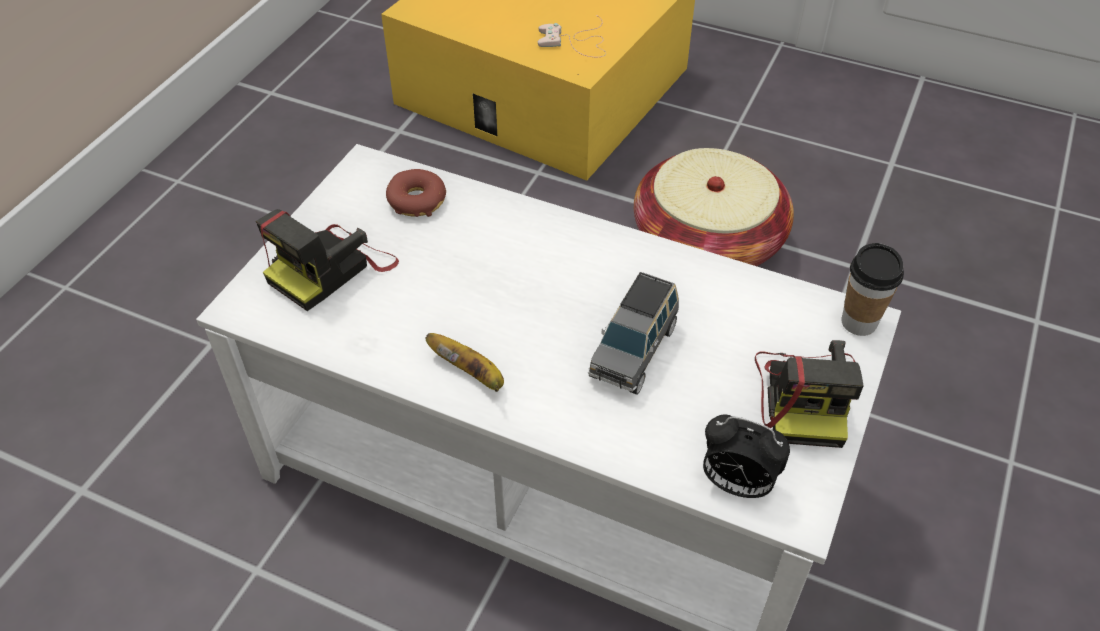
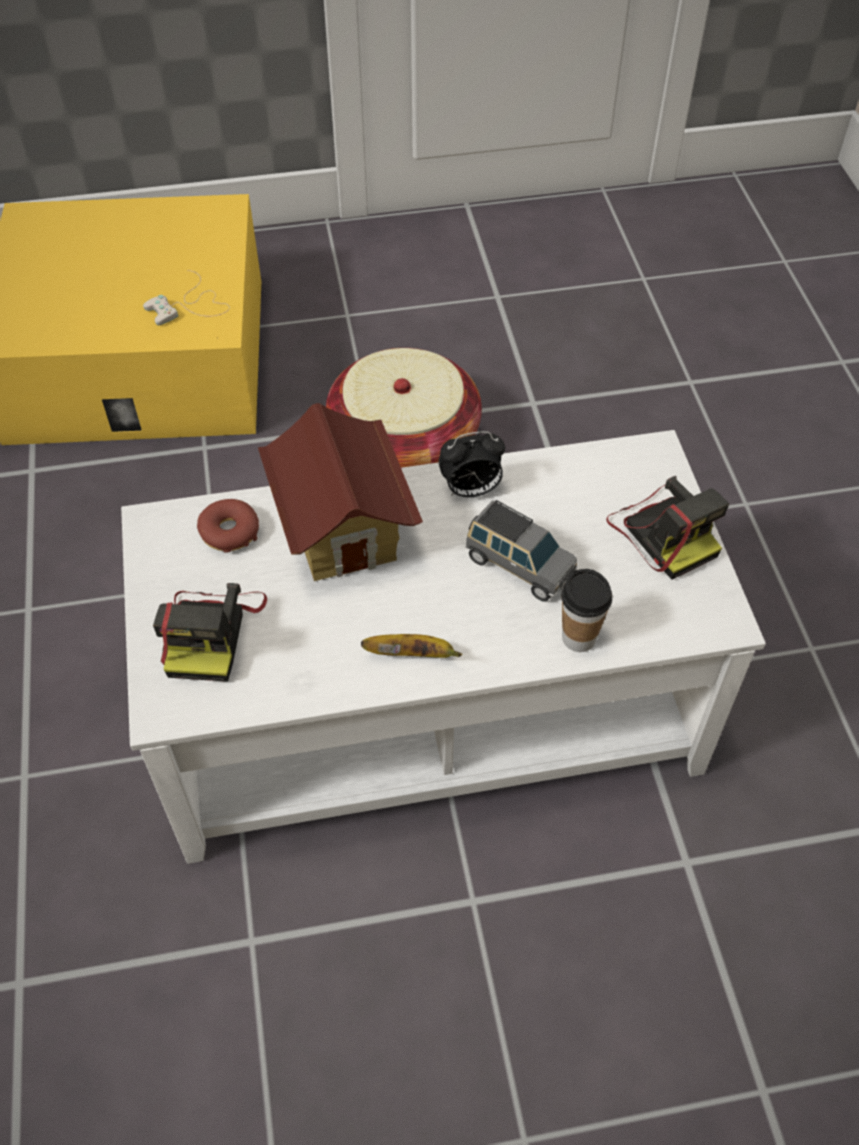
camera: 35 degrees left, 5 degrees up
grey toy car [588,272,679,395] -> grey toy car turned 45 degrees counterclockwise [465,500,577,602]
alarm clock [703,414,790,498] -> alarm clock moved to [439,431,505,497]
cup [841,243,904,336] -> cup moved to [561,569,612,652]
none -> toy house [258,403,423,581]

